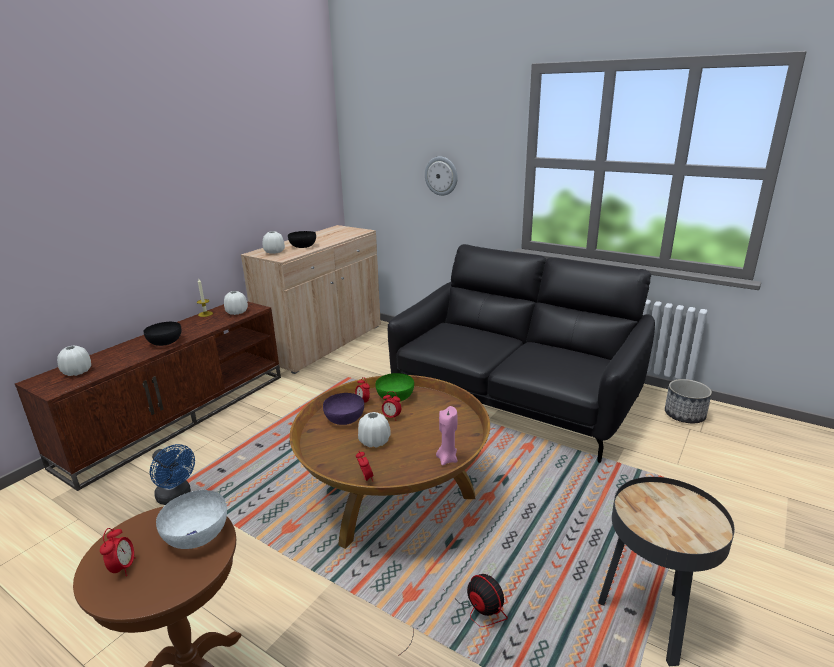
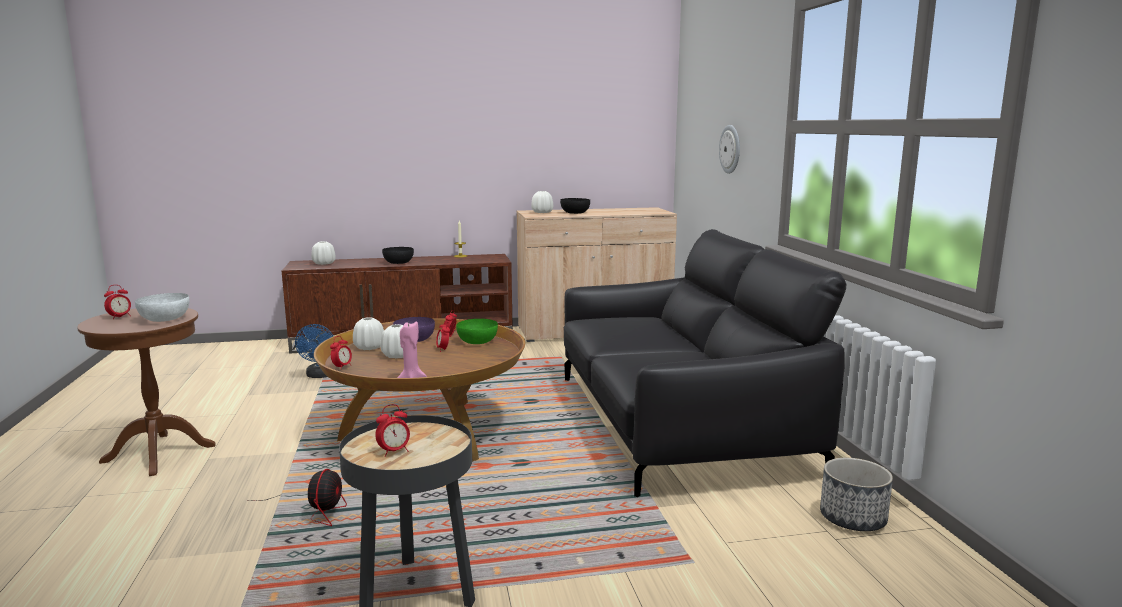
camera: 45 degrees right, 10 degrees down
white vase [224,291,248,315] -> white vase moved to [353,317,384,350]
none -> alarm clock [375,404,410,457]

